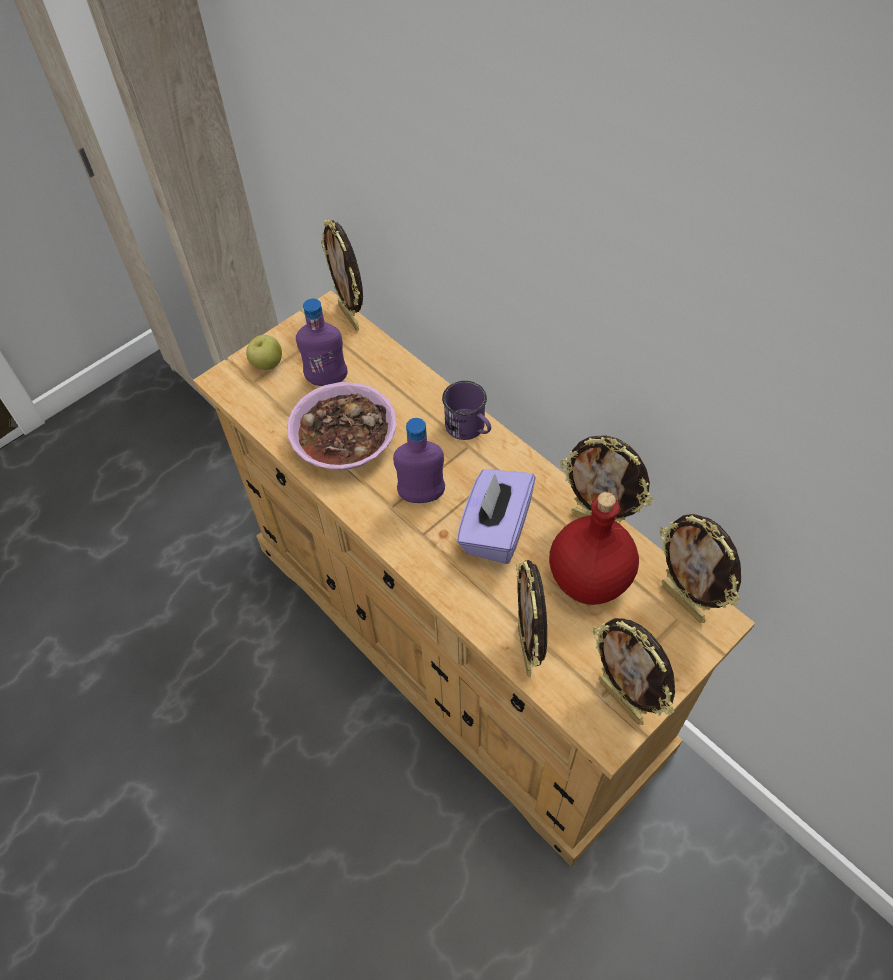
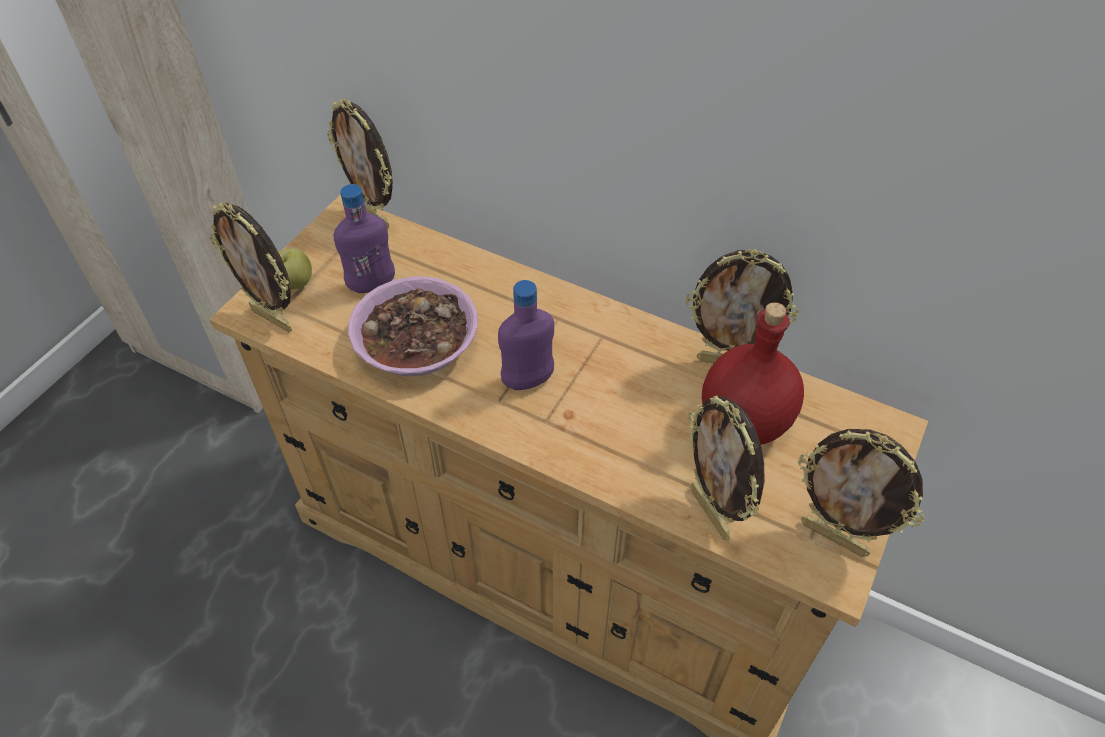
camera: 20 degrees left, 5 degrees down
purple mug [442,381,491,440] -> none
purple tissue box [457,469,536,564] -> none
picture frame [659,514,741,623] -> picture frame moved to [210,203,292,332]

